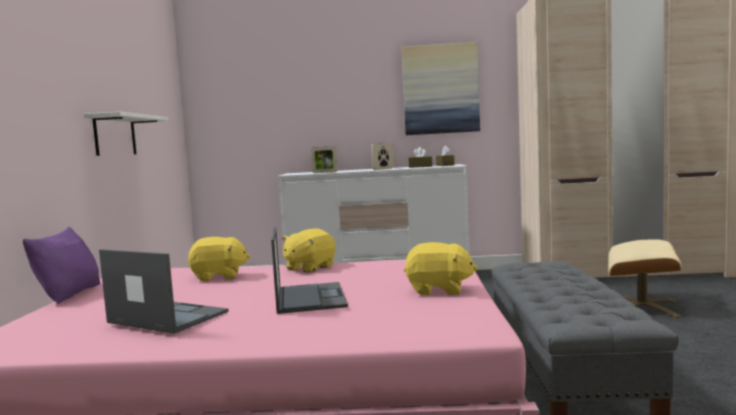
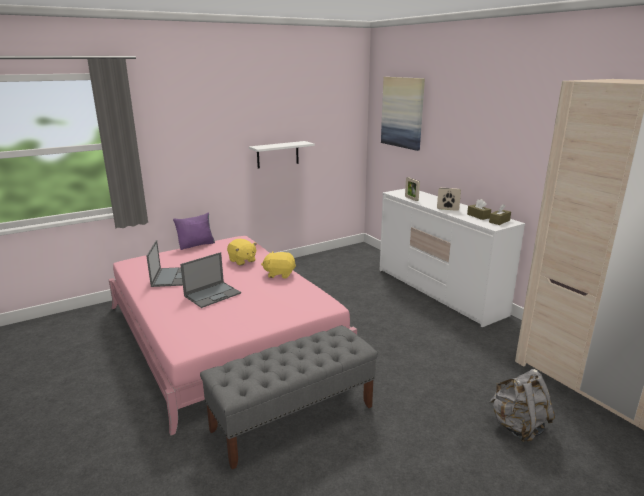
camera: 55 degrees right, 15 degrees up
picture [401,42,480,135] -> picture moved to [381,77,425,151]
yellow plush toy [404,242,478,295] -> none
beige ottoman [608,240,682,318] -> grey backpack [489,369,555,442]

